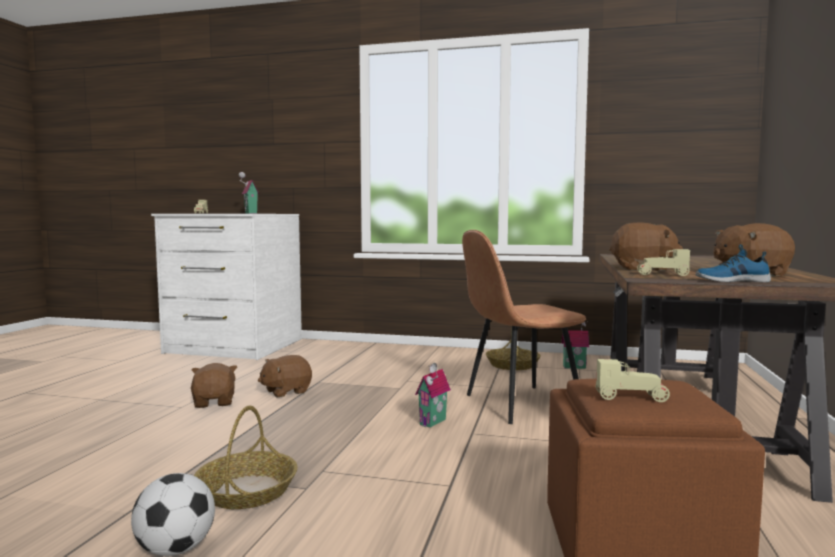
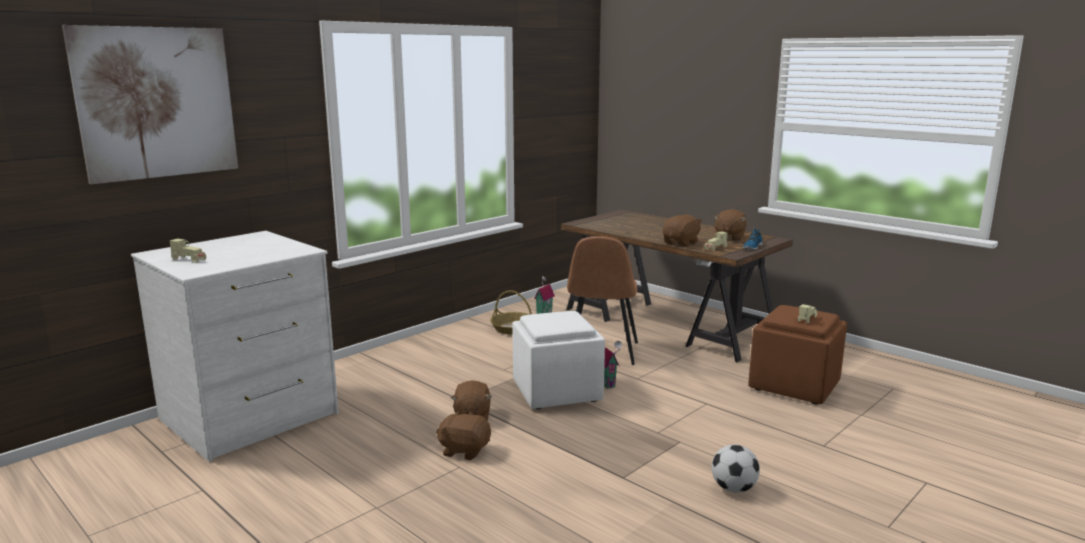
camera: 60 degrees left, 10 degrees up
basket [194,406,298,509] -> none
toy house [239,172,259,214] -> none
none -> picture [62,25,238,184]
none -> white ottoman [513,311,605,409]

